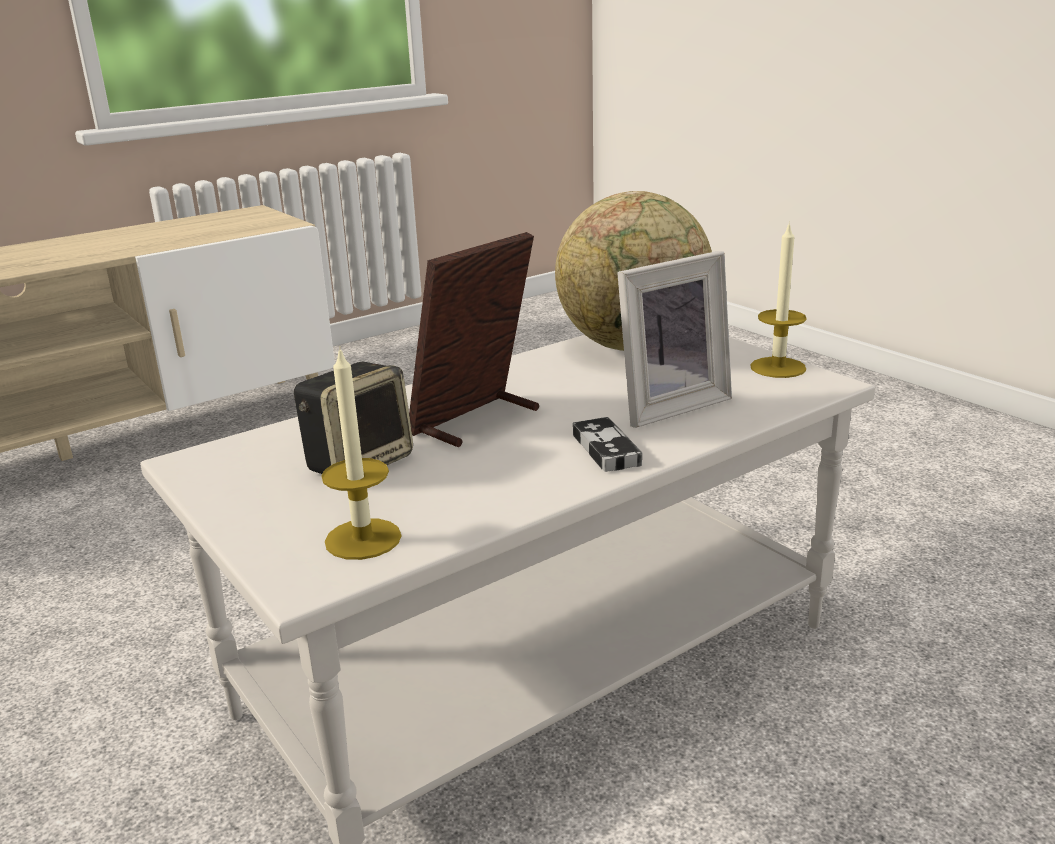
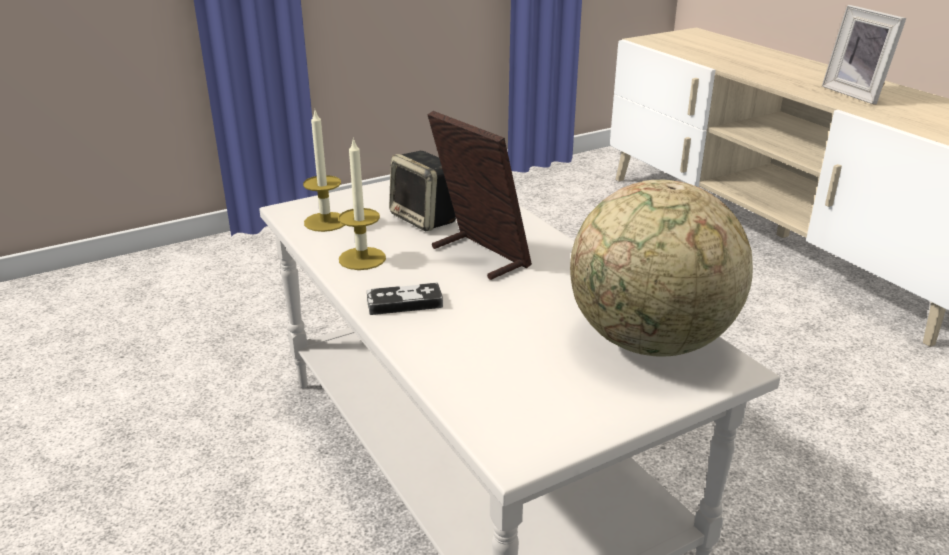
camera: 95 degrees right, 5 degrees up
picture frame [617,251,732,428] -> picture frame moved to [822,5,906,105]
candle [750,221,807,378] -> candle moved to [339,137,386,270]

